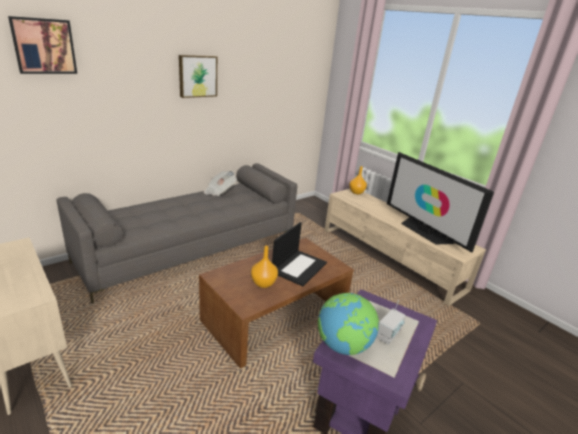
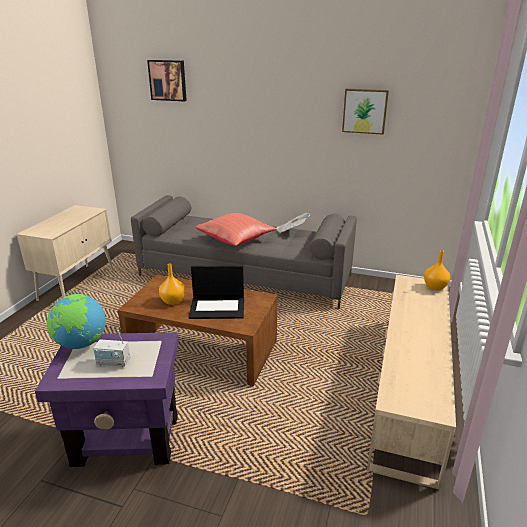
camera: 60 degrees right, 0 degrees up
picture [179,55,217,98] -> picture moved to [342,89,389,135]
television [387,152,494,252] -> none
none -> red pillow [195,213,277,246]

